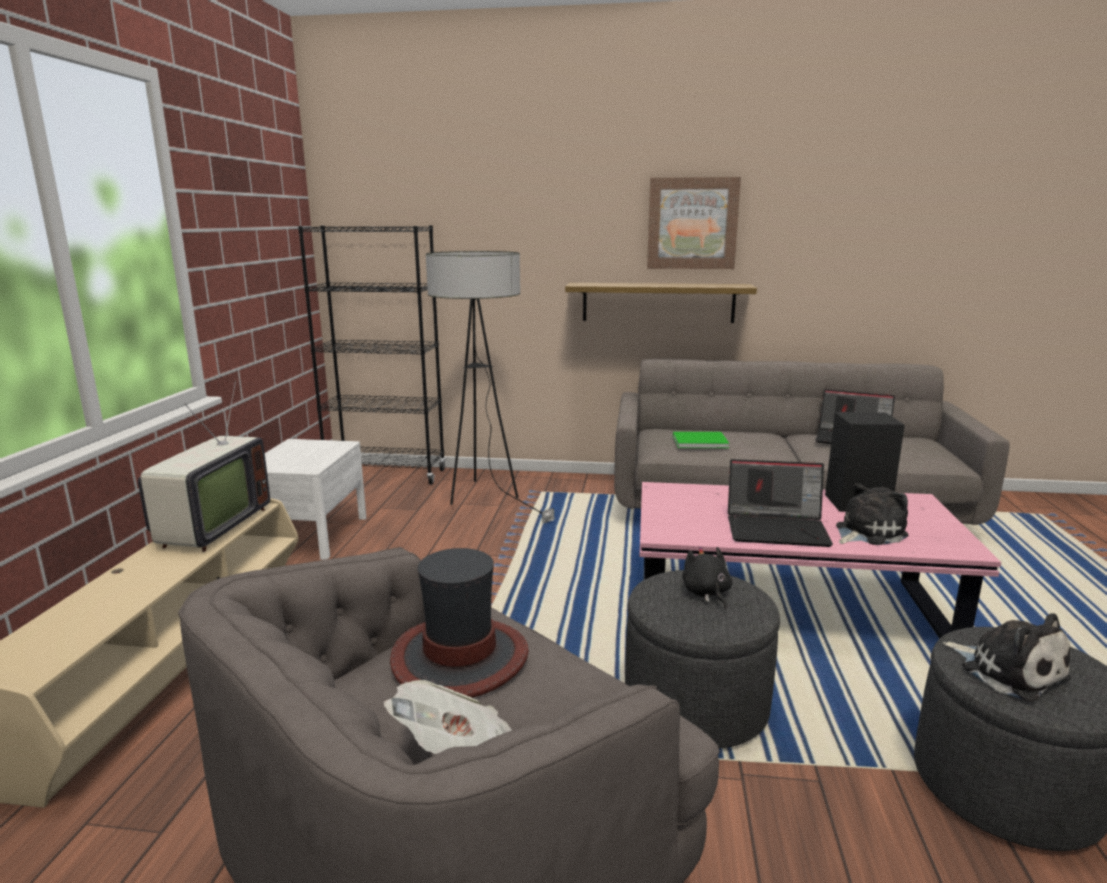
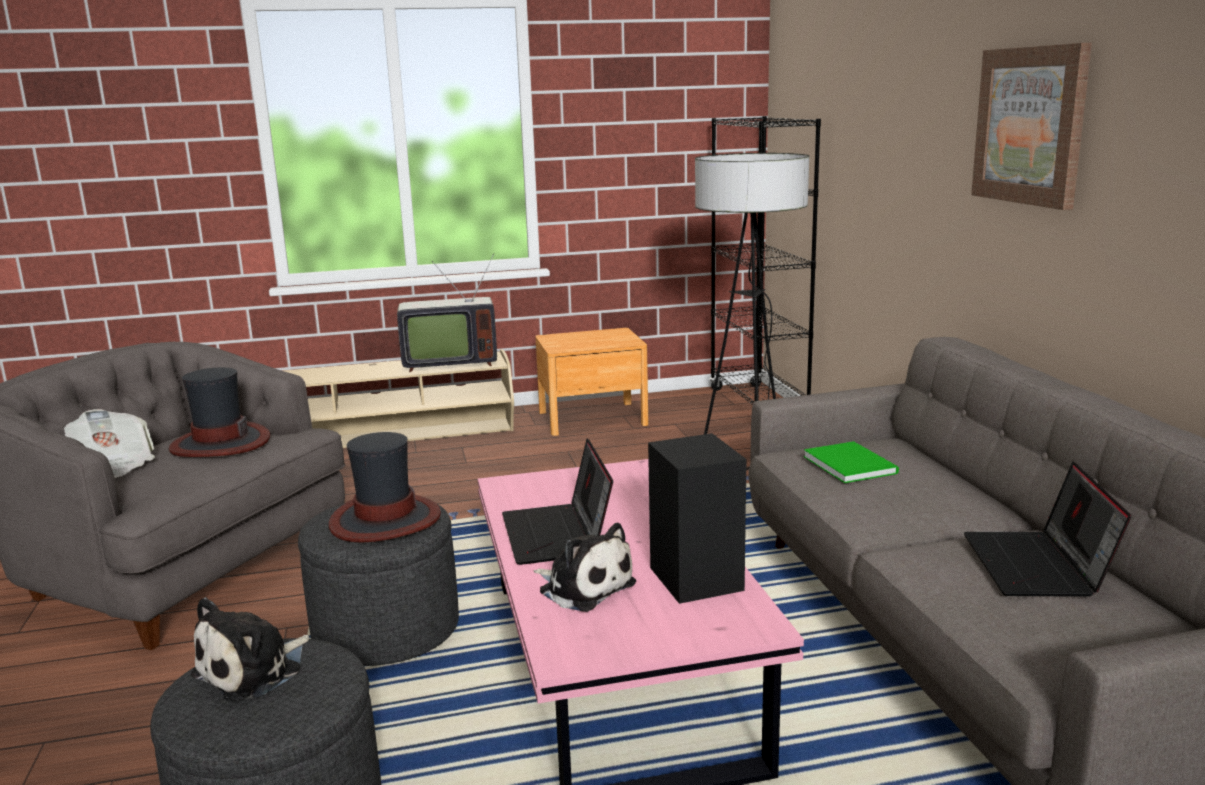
camera: 70 degrees right, 0 degrees up
white nightstand [265,439,366,560] -> brown nightstand [535,328,648,436]
shelf [565,283,757,323] -> none
black plush toy [683,546,732,610] -> hat [329,432,441,543]

